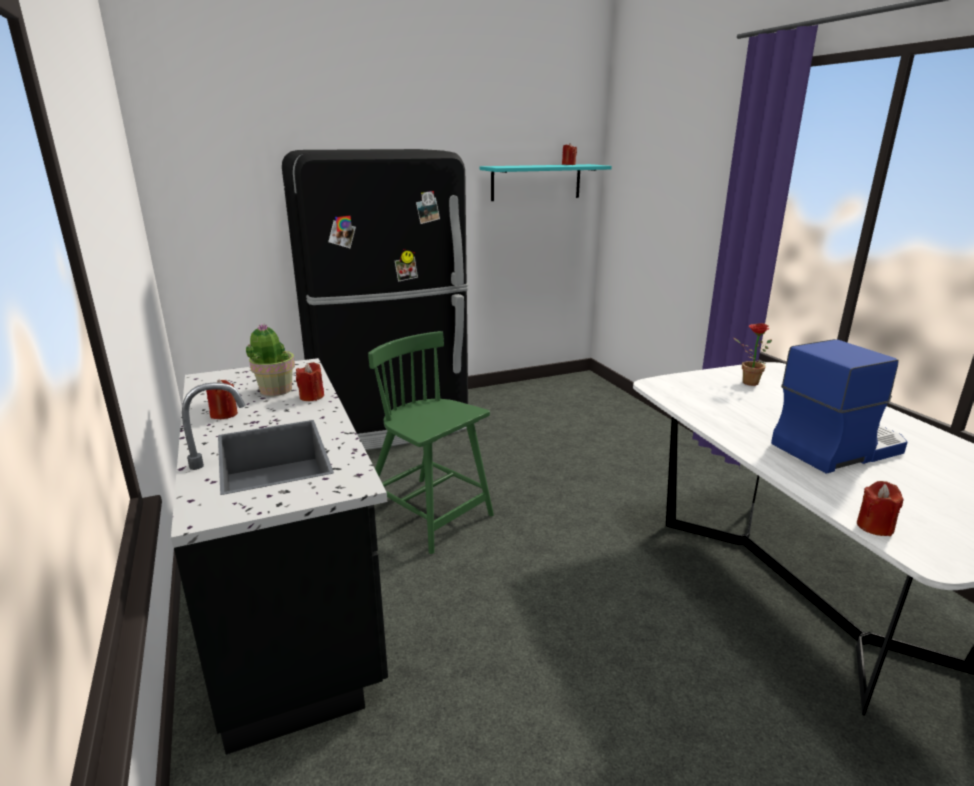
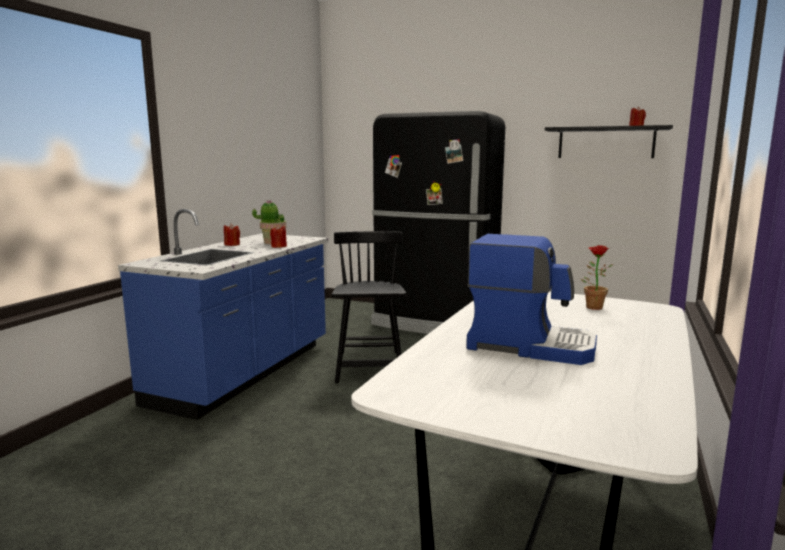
camera: 45 degrees right, 10 degrees down
black counter [171,358,388,755] -> blue counter [118,209,328,420]
green chair [368,331,494,554] -> black chair [332,231,406,384]
turquoise shelf [480,164,612,201] -> black shelf [545,125,673,158]
red candle [857,481,903,536] -> none

